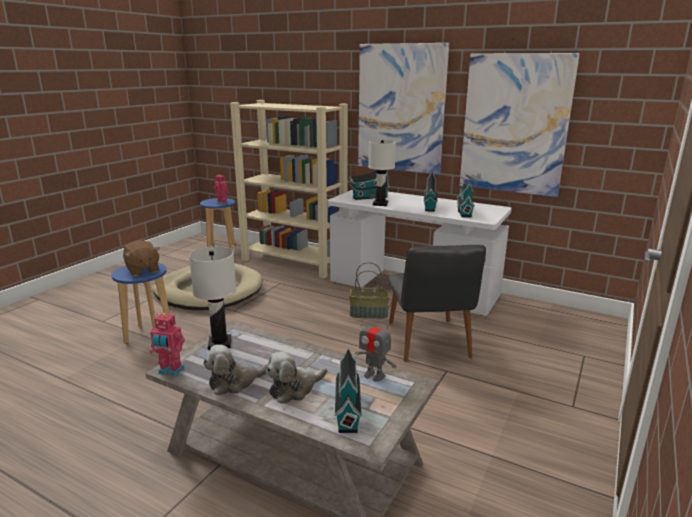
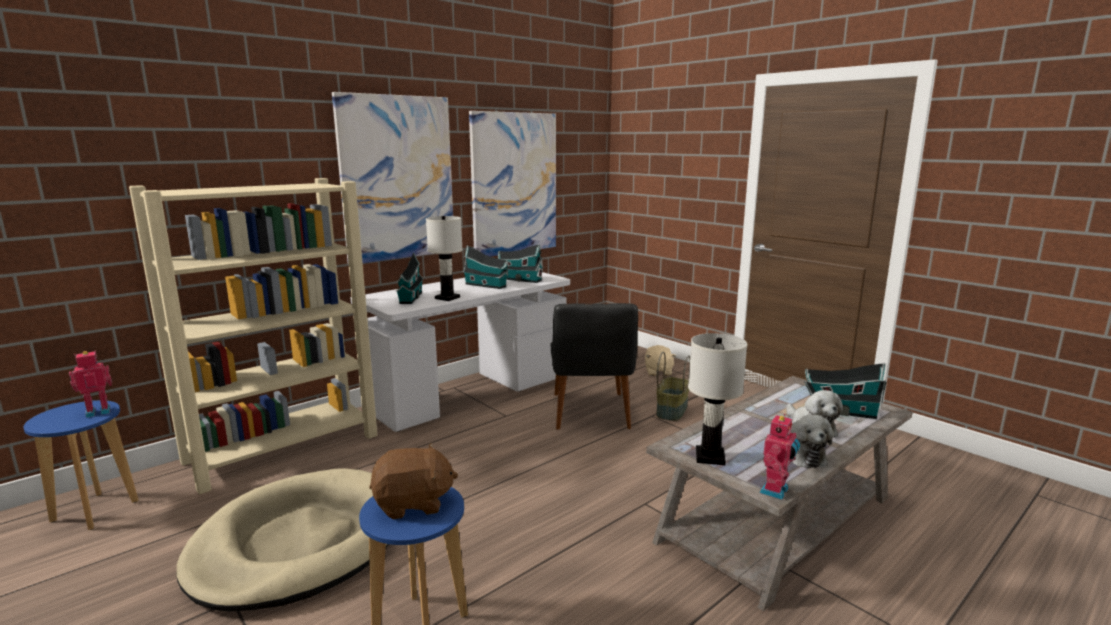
camera: 70 degrees left, 5 degrees down
basket [349,262,390,319] -> basket moved to [656,352,690,421]
toy robot [355,314,397,382] -> none
black chair [387,245,486,362] -> black chair turned 75 degrees clockwise [550,303,638,430]
none -> beige plush toy [645,345,676,376]

